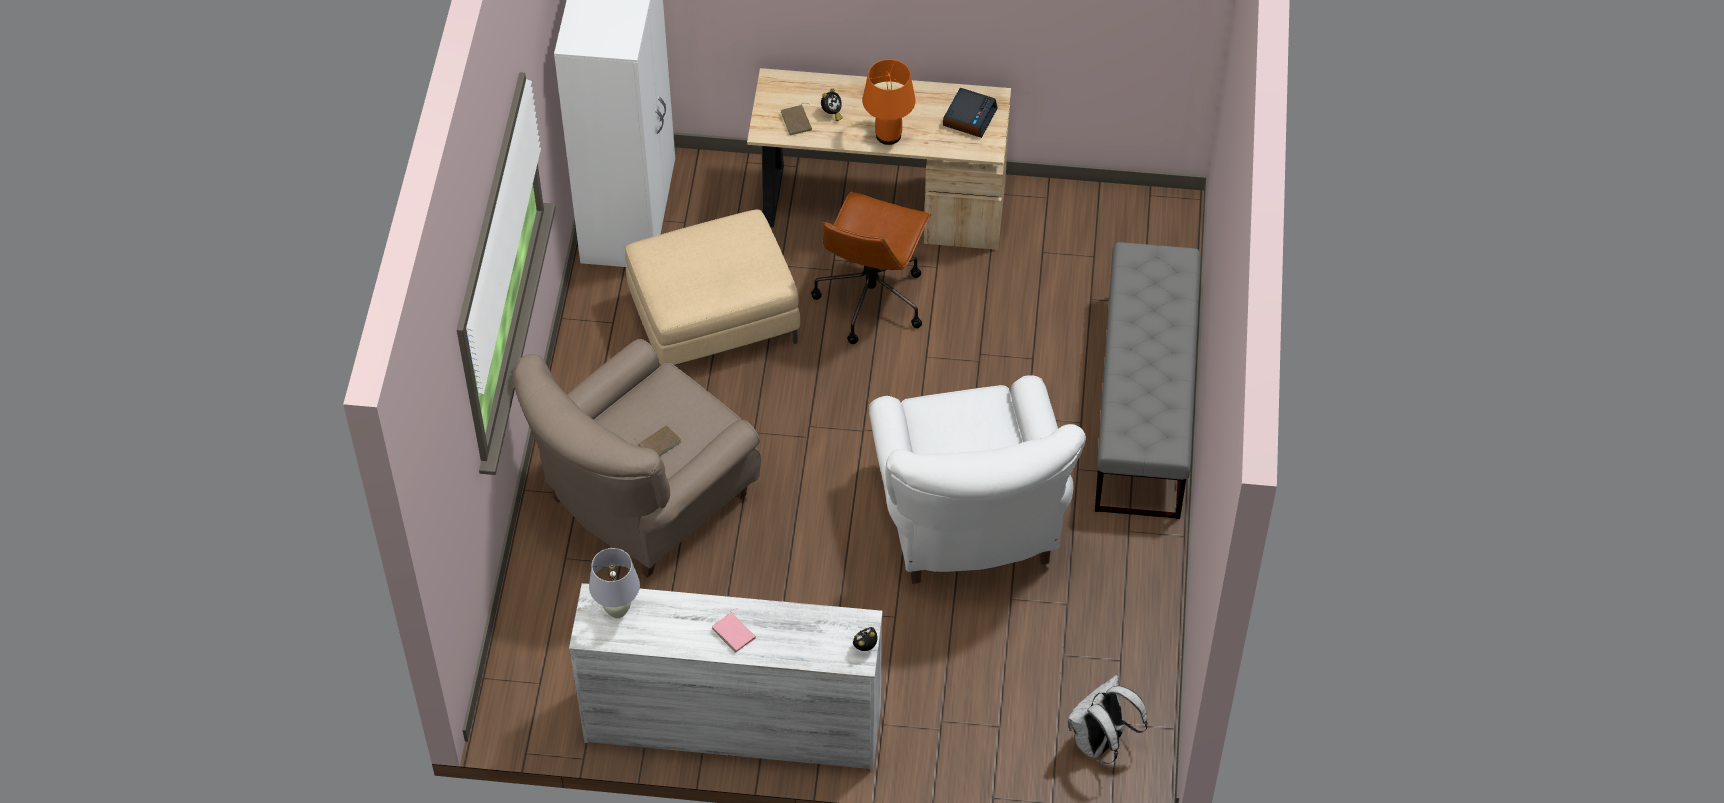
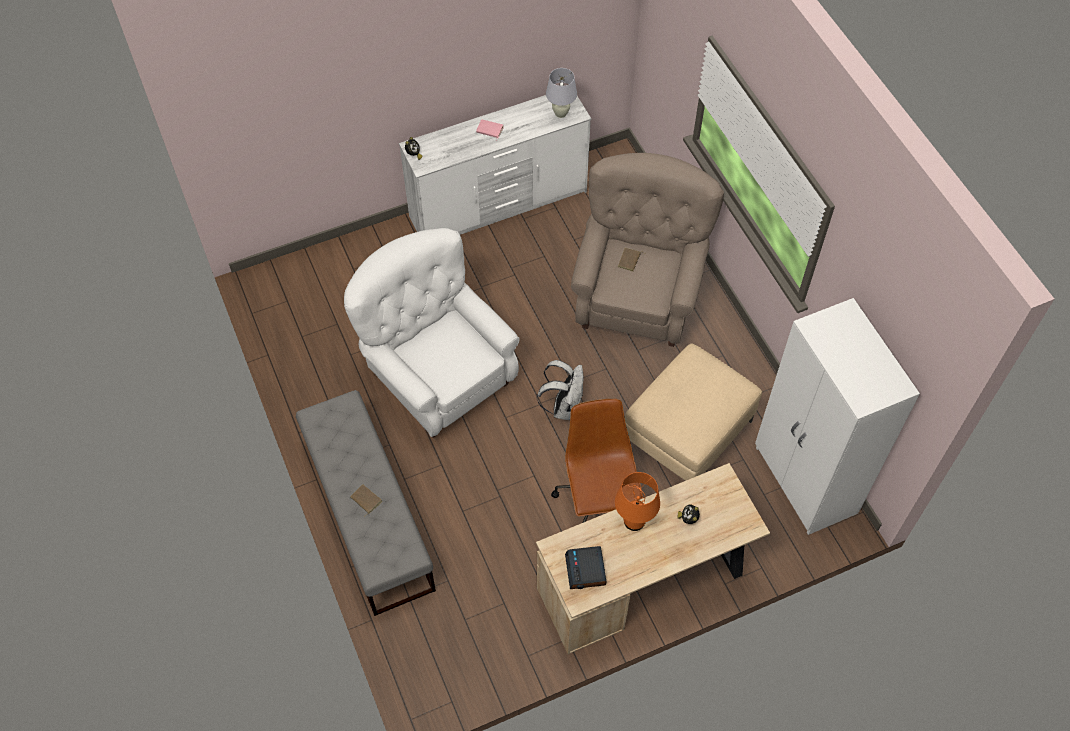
camera: 150 degrees right, 5 degrees up
brown book [781,103,812,135] -> brown book moved to [350,484,382,517]
white backpack [1068,675,1148,764] -> white backpack moved to [537,360,583,420]

